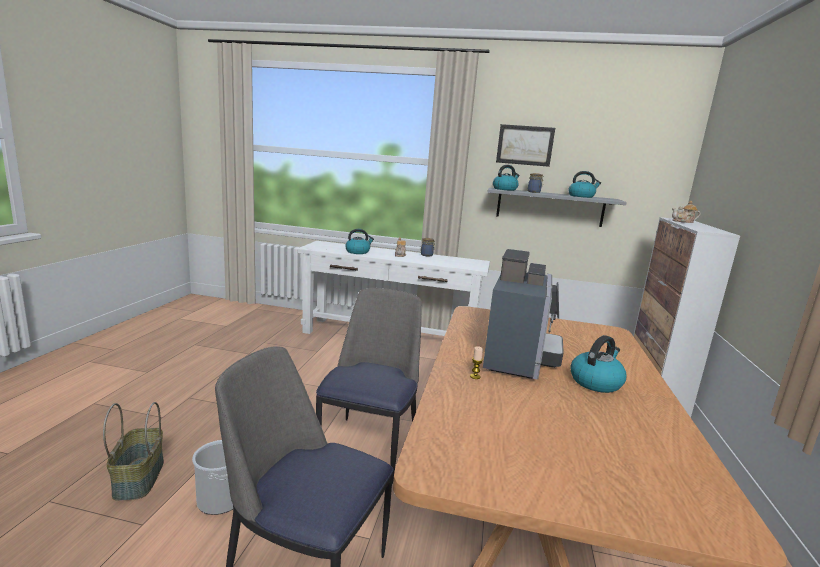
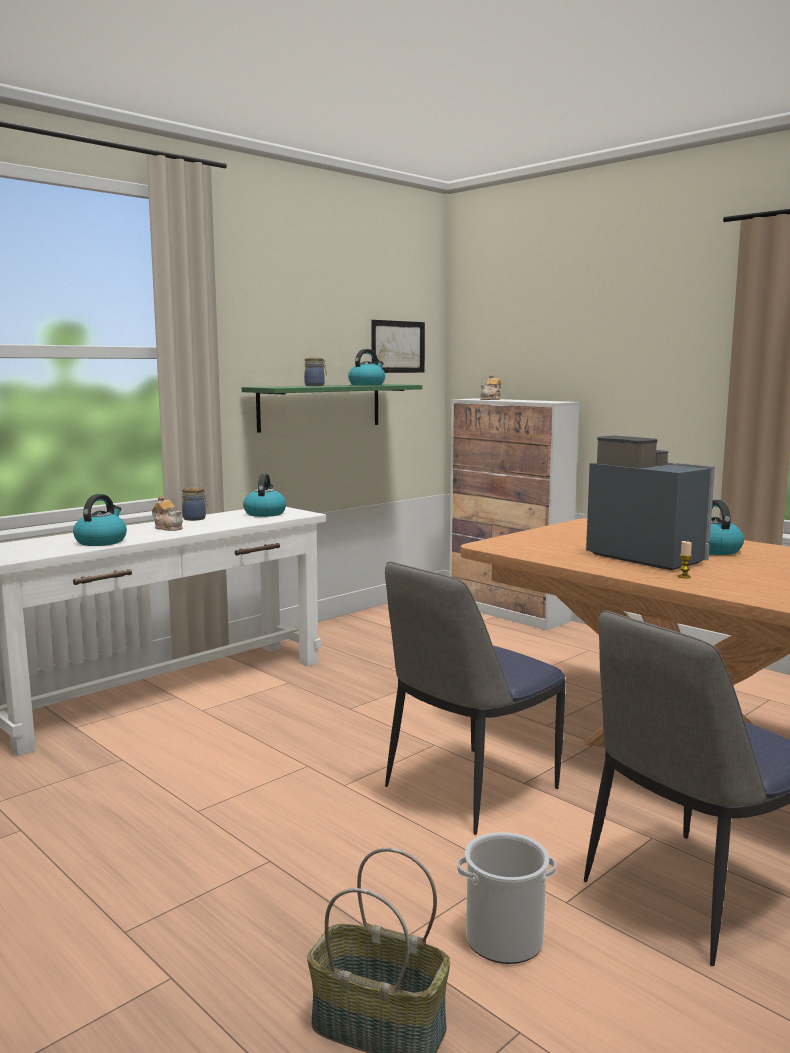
camera: 55 degrees left, 5 degrees down
chair [316,288,422,484] -> chair turned 90 degrees counterclockwise [385,562,566,835]
grey shelf [487,188,627,227] -> green shelf [242,384,422,433]
kettle [493,165,520,191] -> kettle moved to [243,473,286,517]
picture [496,124,555,167] -> picture moved to [371,320,425,373]

